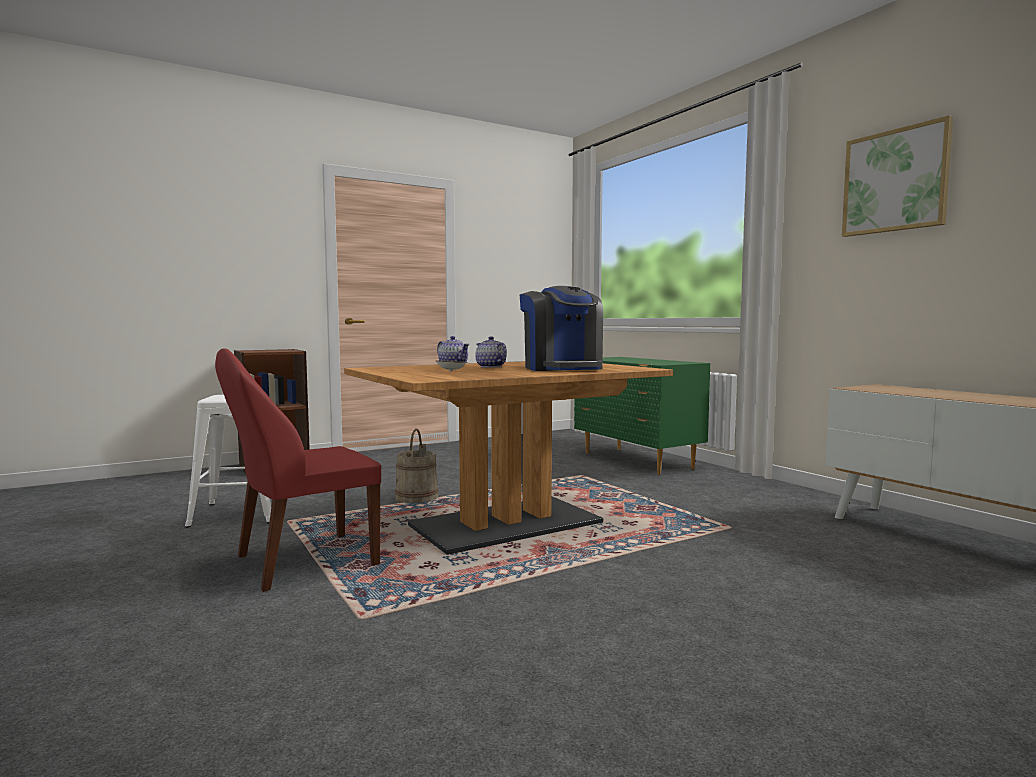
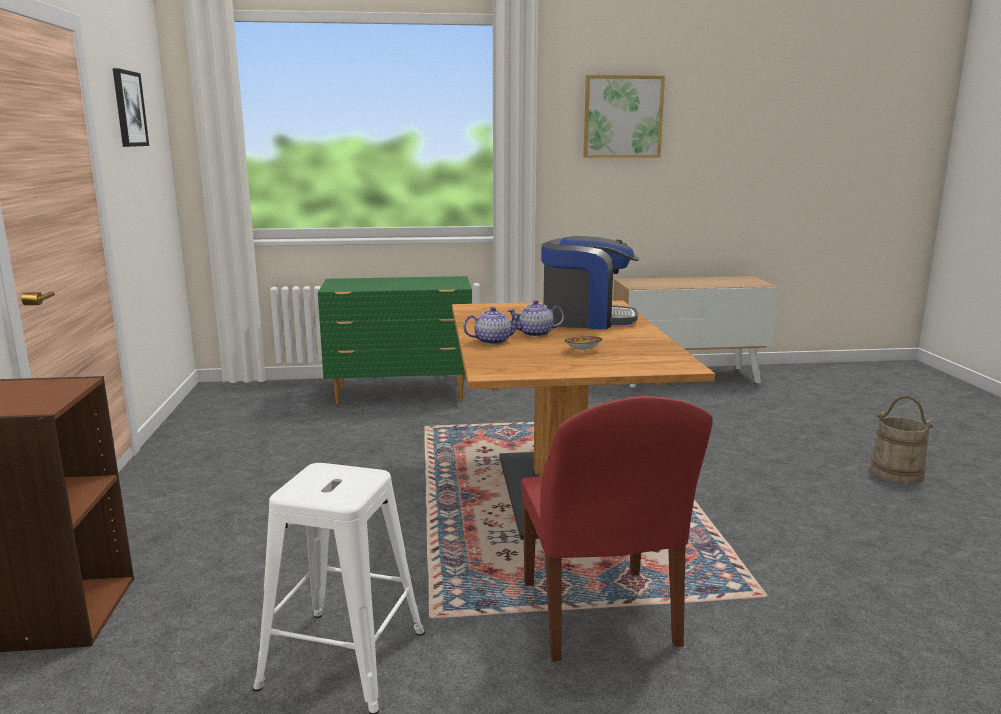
camera: 65 degrees left, 10 degrees up
beige bucket [395,428,439,503] -> beige bucket moved to [870,396,935,483]
none -> picture [113,68,149,147]

